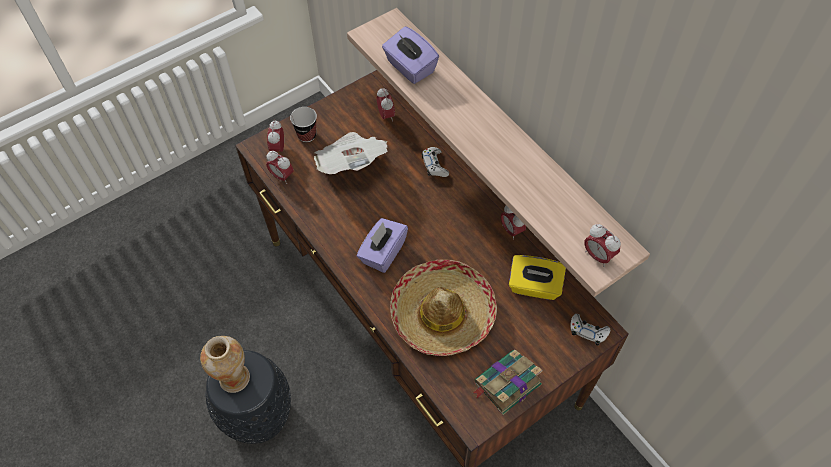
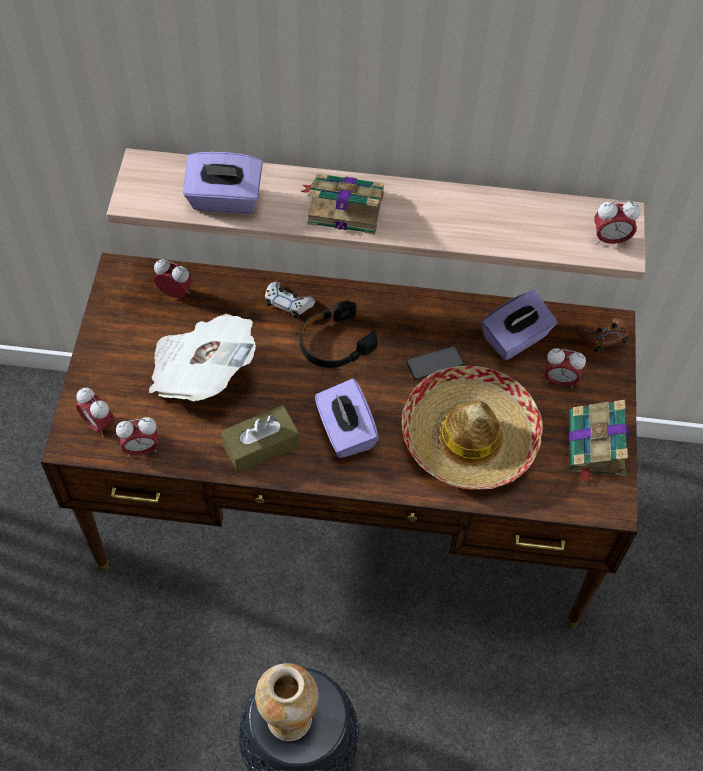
camera: 50 degrees left, 0 degrees up
cup [290,107,317,142] -> none
alarm clock [501,206,526,240] -> alarm clock moved to [545,348,586,389]
yellow tissue box [509,255,566,300] -> purple tissue box [481,290,557,360]
white game controller [570,314,610,346] -> brown game controller [577,318,629,352]
none -> brown tissue box [221,405,300,474]
none -> black headphones [300,301,378,368]
none -> book [301,173,384,234]
none -> phone [407,346,464,380]

